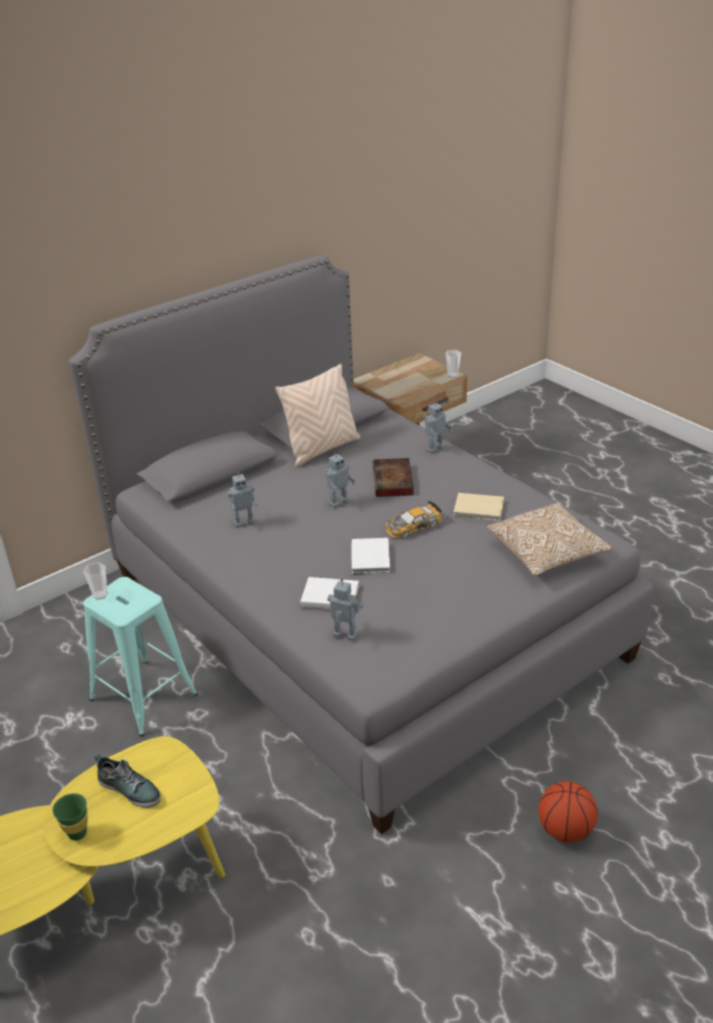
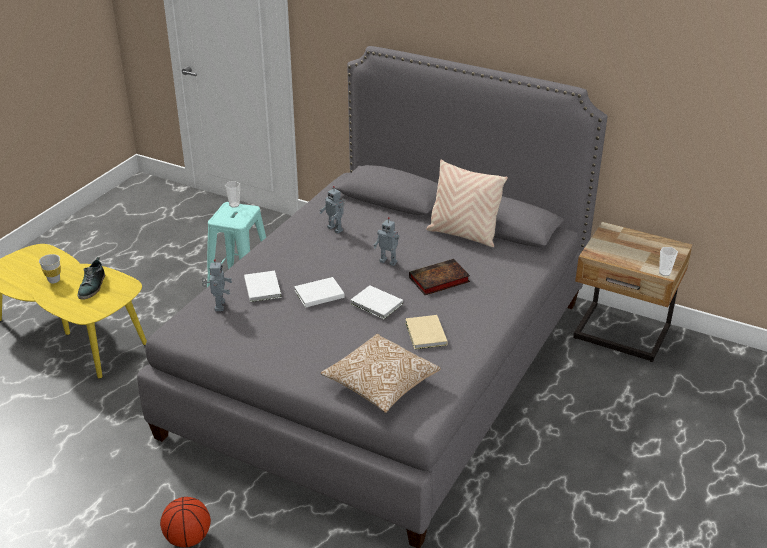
camera: 65 degrees right, 0 degrees up
green cup [52,793,88,841] -> white cup [39,254,61,283]
toy car [385,501,442,538] -> white book [351,285,403,319]
toy robot [424,400,452,454] -> none

